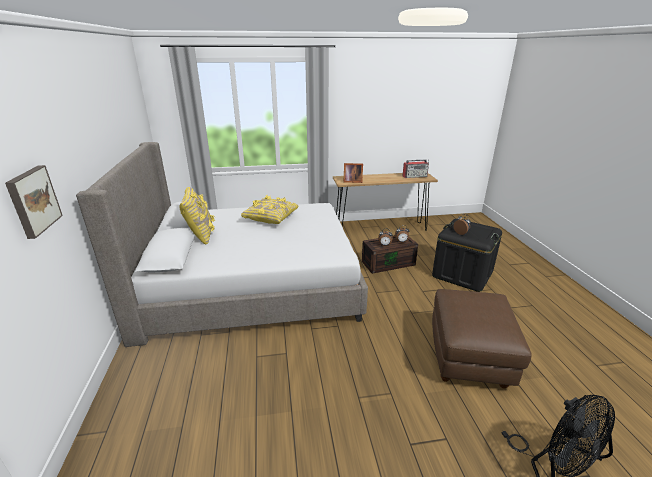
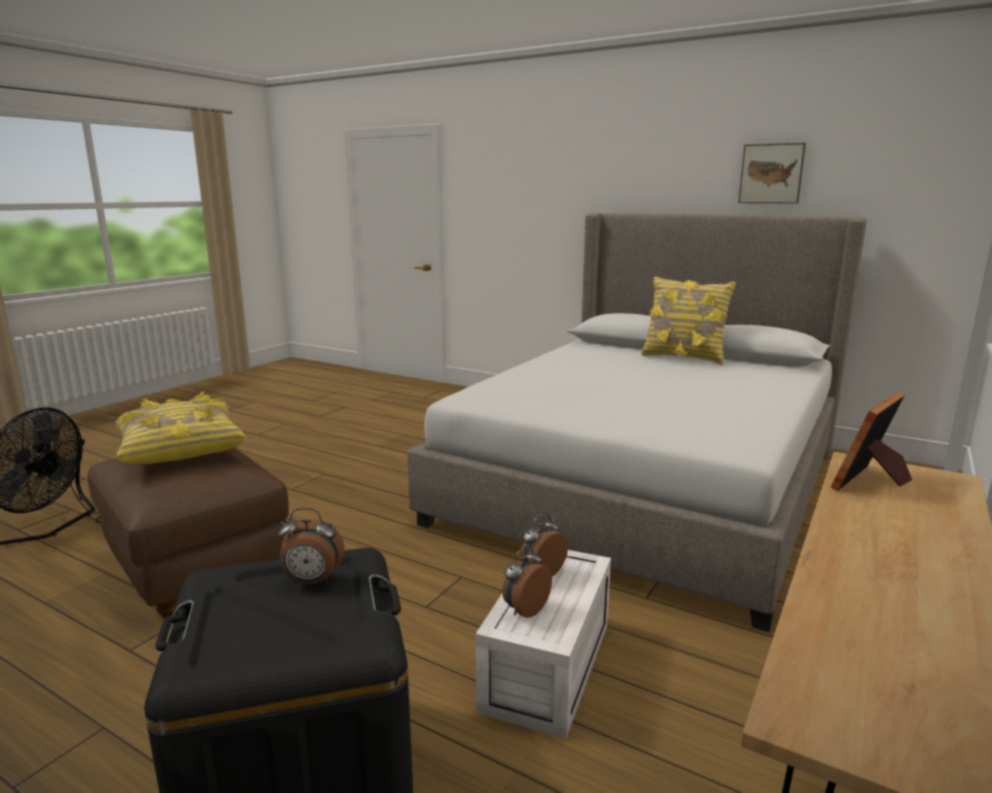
camera: 130 degrees right, 10 degrees down
picture [5,165,63,239] -> picture moved to [738,143,806,204]
yellow pillow [241,195,298,224] -> yellow pillow moved to [116,391,246,464]
brown storage box [362,236,418,274] -> white storage box [476,550,611,739]
radio [403,159,429,178] -> none

